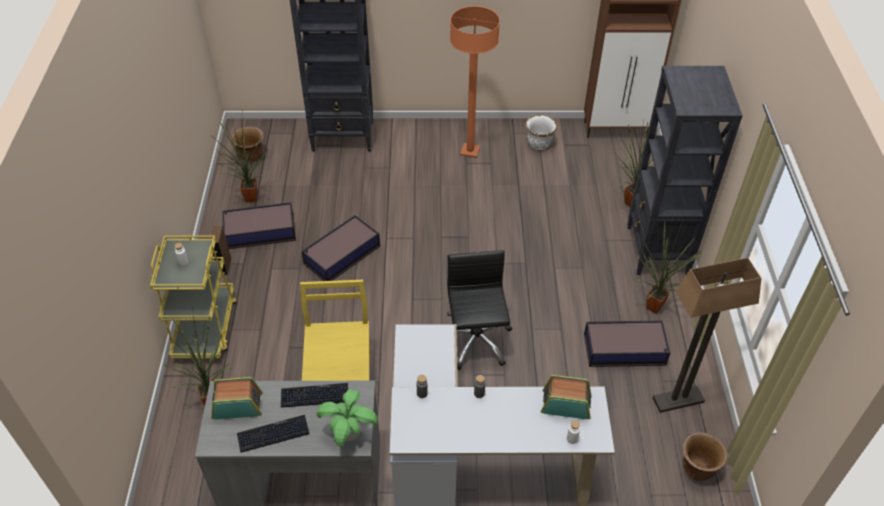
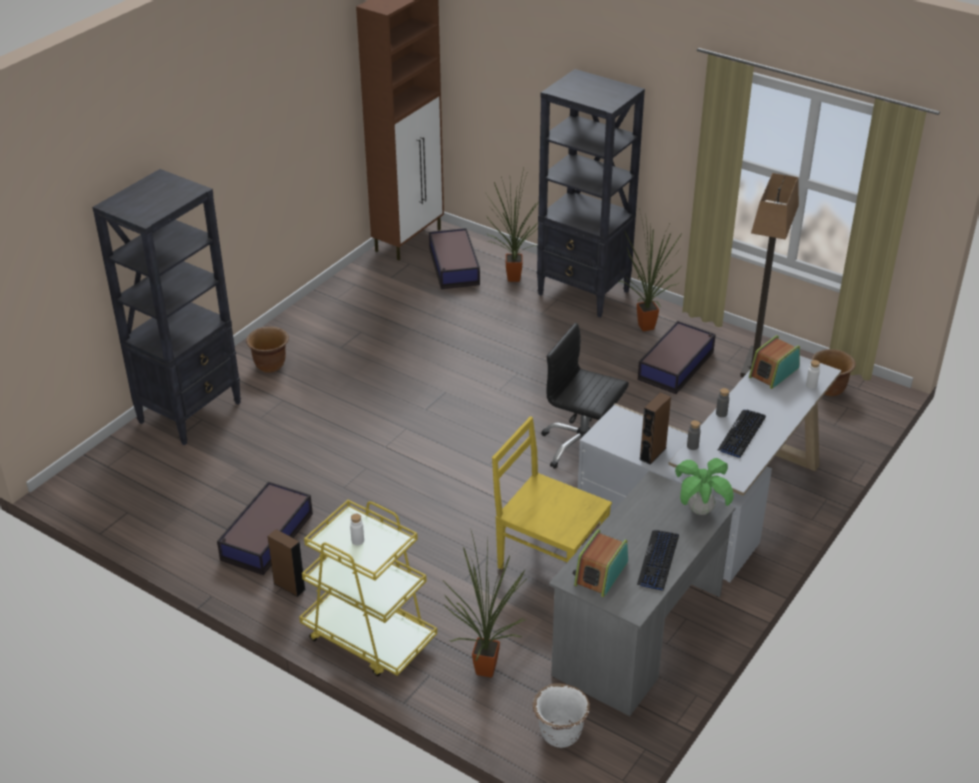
camera: 55 degrees left, 10 degrees down
potted plant [210,119,269,202] -> none
brown planter [231,126,264,162] -> brown planter moved to [246,327,289,373]
keyboard [281,383,348,408] -> keyboard moved to [718,410,766,458]
storage box [302,215,380,281] -> storage box moved to [429,228,480,289]
orange floor lamp [450,6,500,158] -> none
white planter [525,115,557,150] -> white planter moved to [533,683,590,748]
none -> brown speaker [639,392,671,465]

